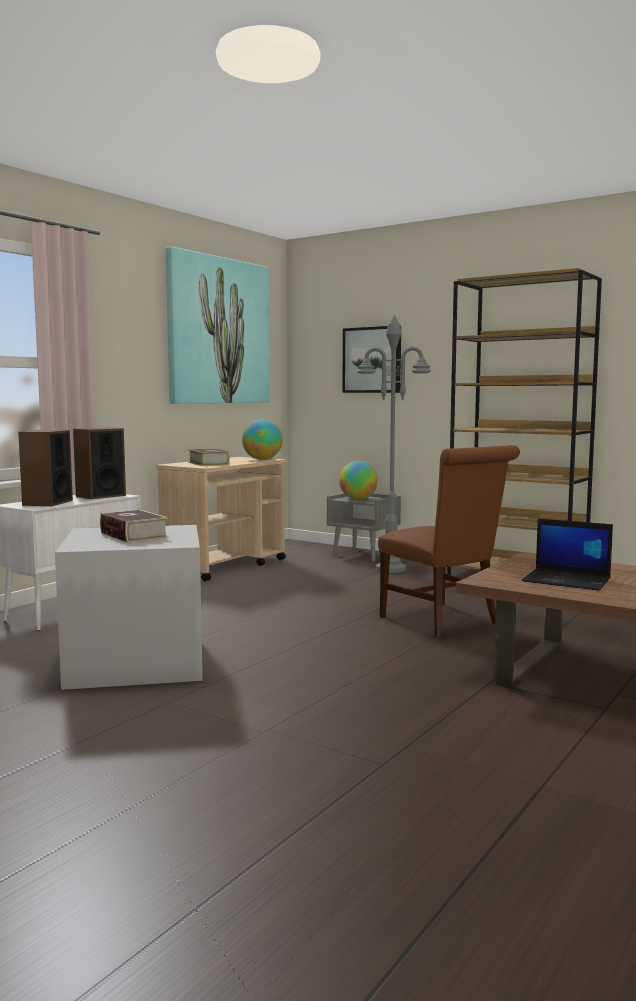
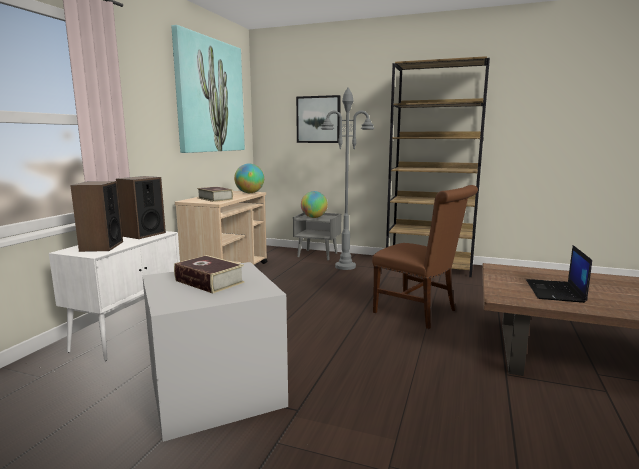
camera: 15 degrees left, 5 degrees up
laptop [522,519,613,591] -> laptop turned 90 degrees clockwise [526,245,592,303]

